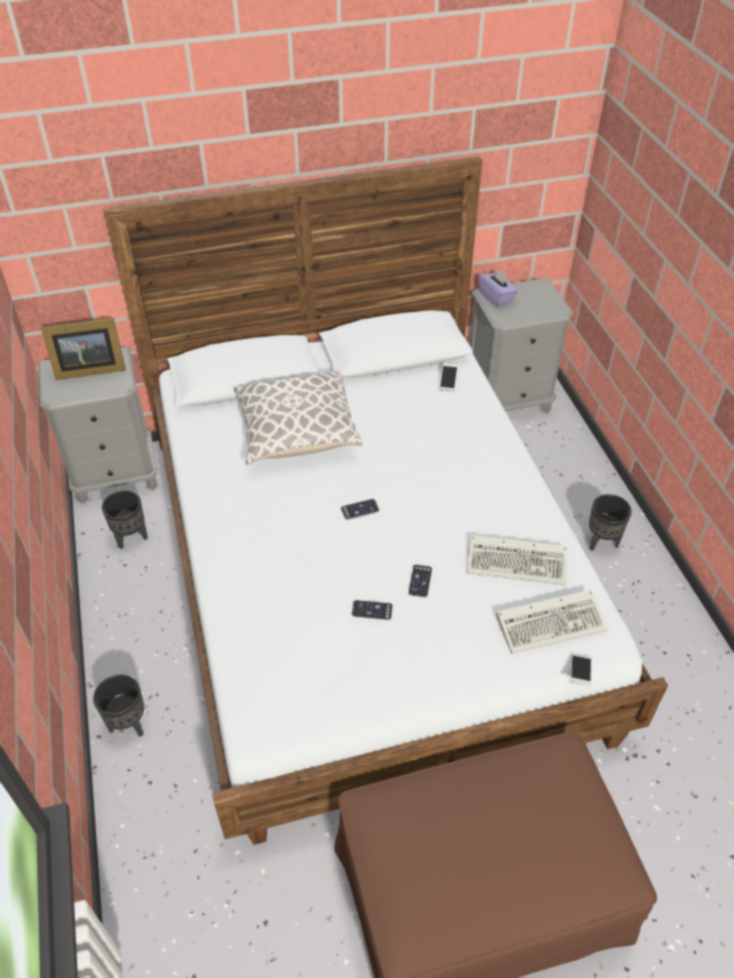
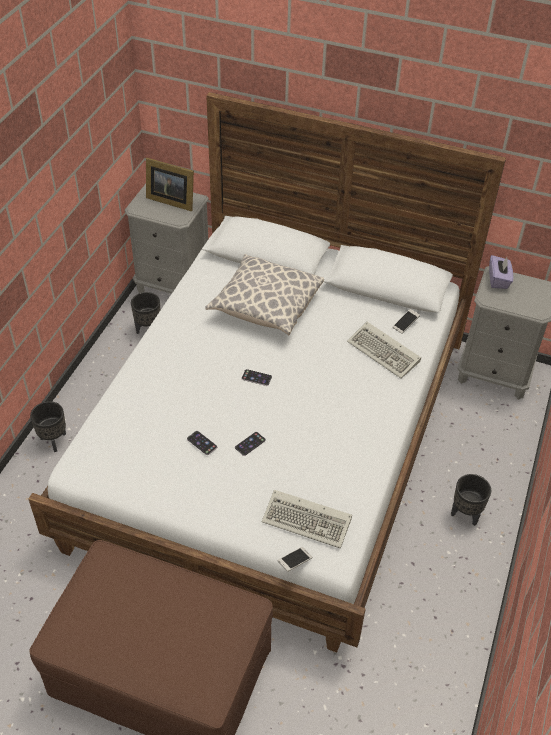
camera: 35 degrees right, 0 degrees up
keyboard [467,535,568,585] -> keyboard moved to [347,322,421,379]

